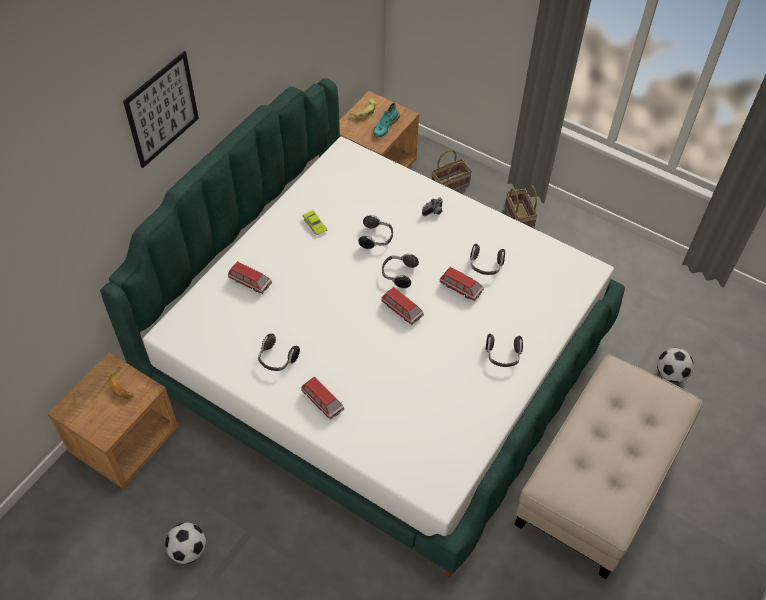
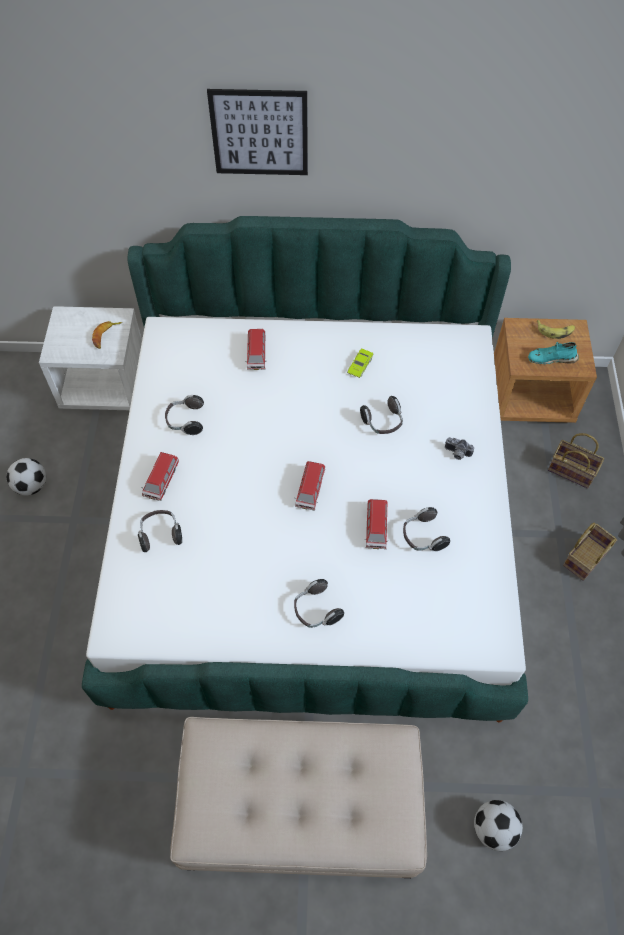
camera: 60 degrees right, 5 degrees up
brown nightstand [48,352,179,489] -> white nightstand [39,306,142,410]
headphones [382,254,419,288] -> headphones moved to [138,510,182,552]

